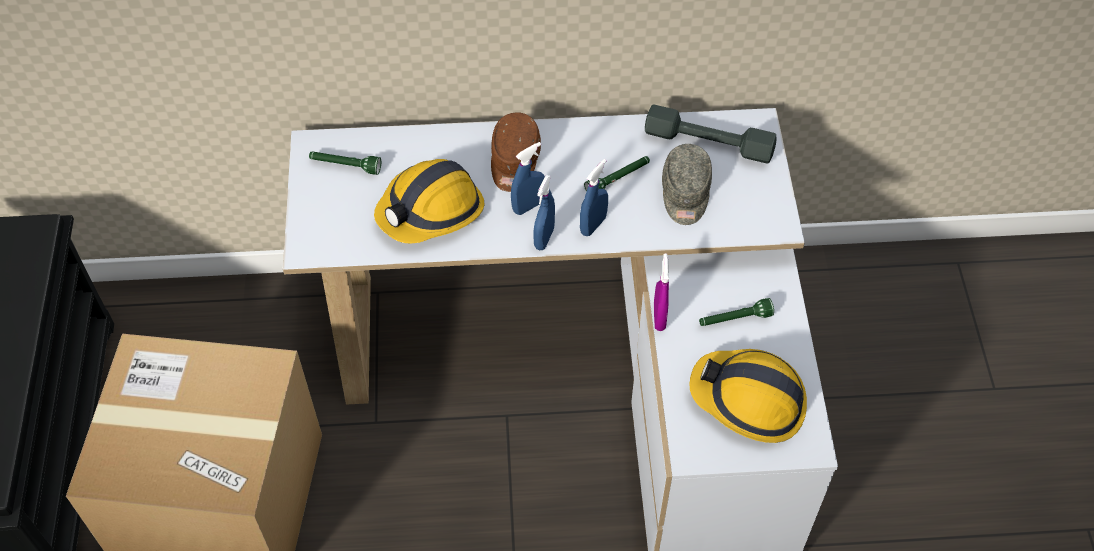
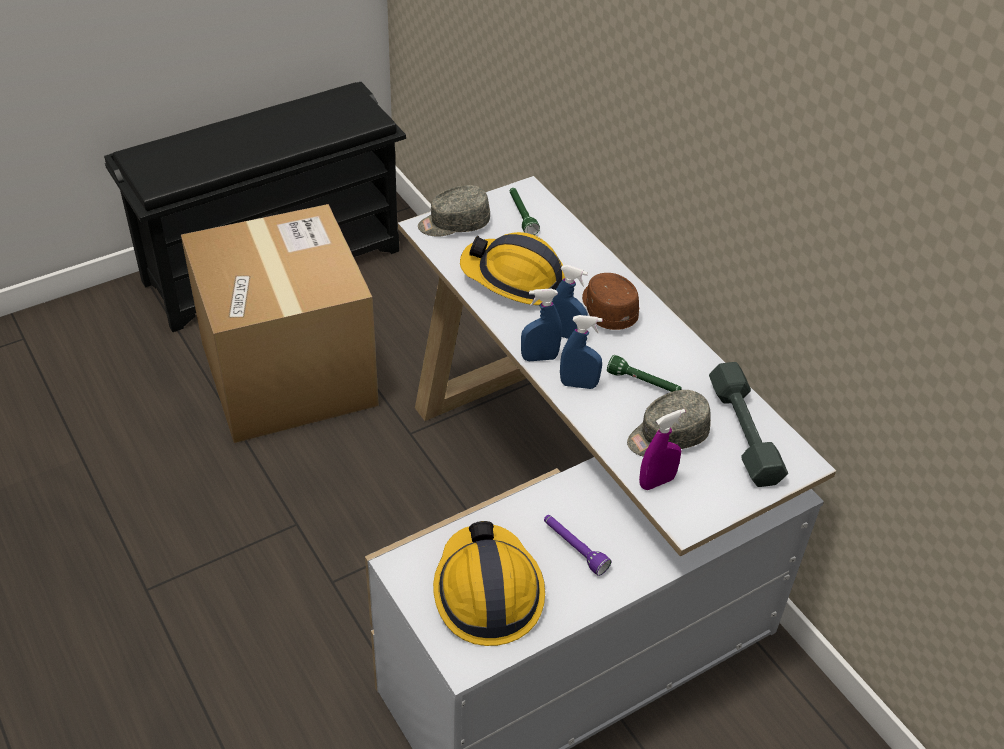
camera: 60 degrees right, 10 degrees down
brown cap [491,112,541,192] -> brown cap turned 90 degrees clockwise [582,273,639,330]
purple spray bottle [654,253,669,331] -> purple spray bottle moved to [639,409,685,490]
green flashlight [699,298,774,326] -> purple flashlight [544,515,611,576]
none -> grey cap [418,185,490,237]

